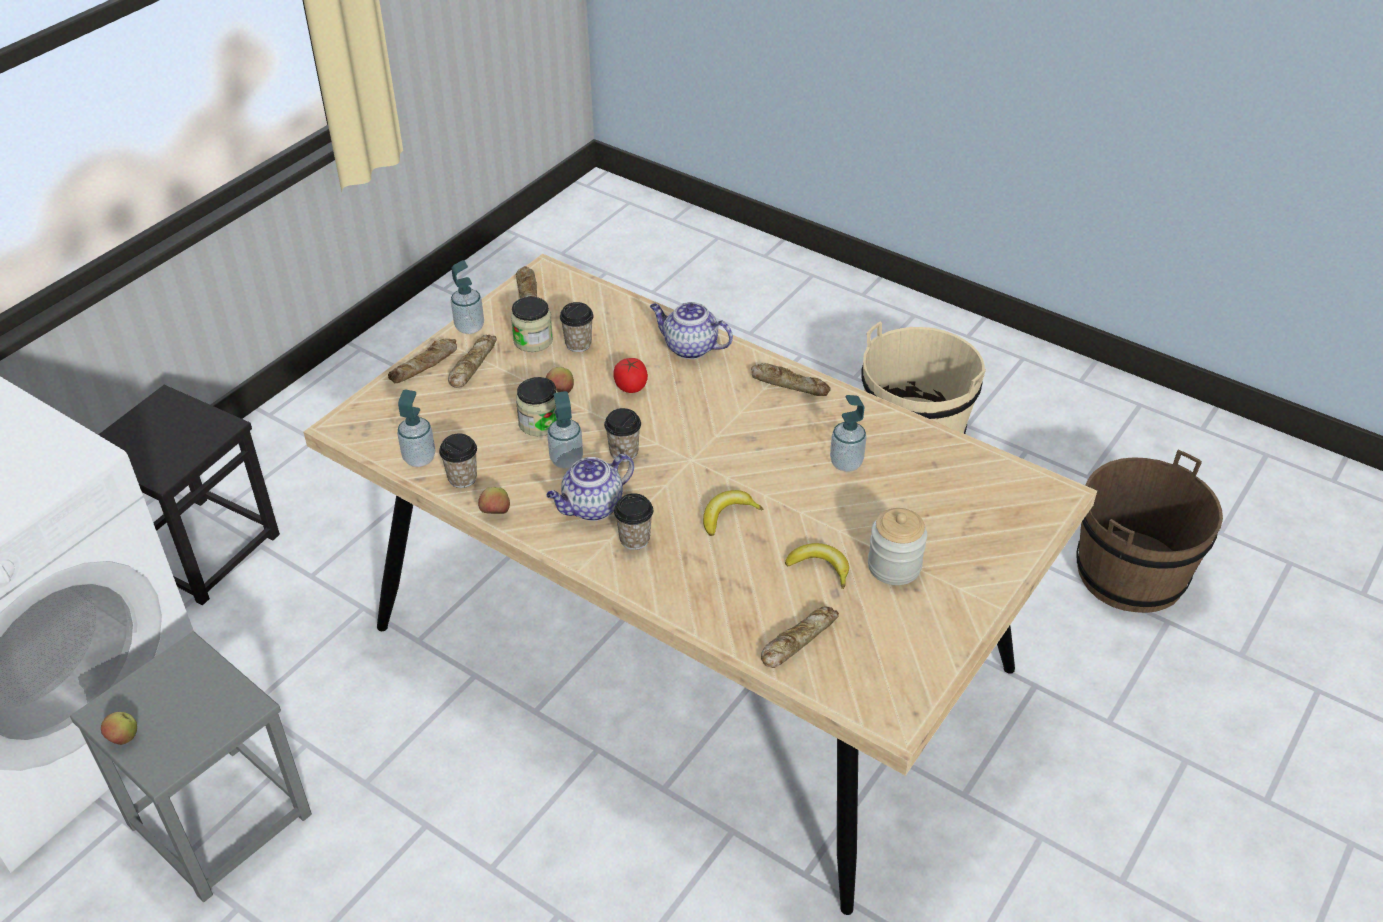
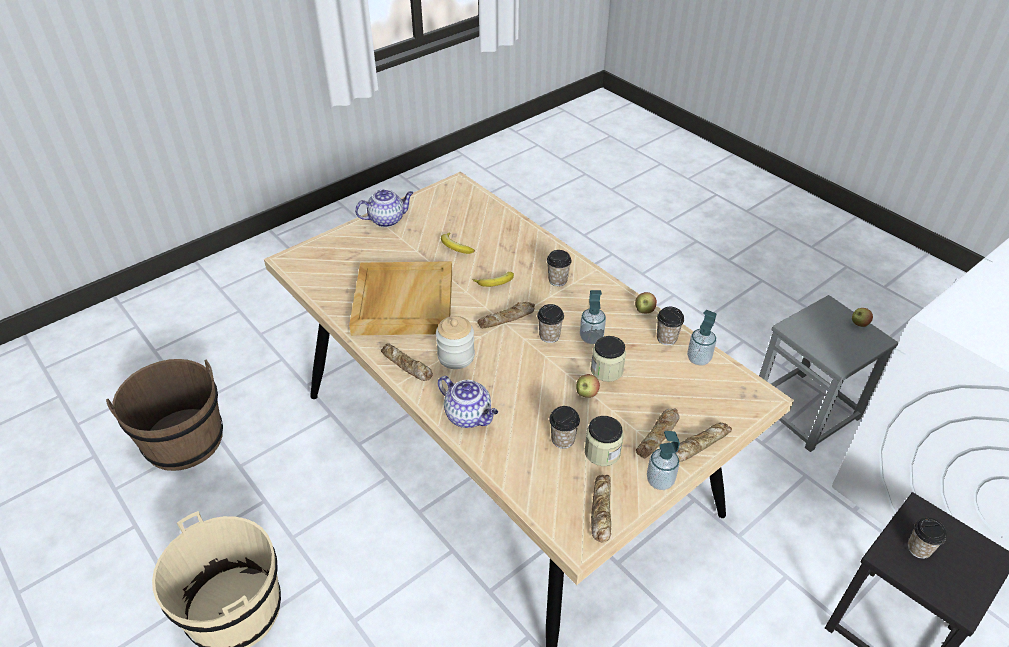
camera: 165 degrees left, 0 degrees up
teapot [546,454,634,521] -> teapot moved to [355,189,414,227]
tomato [613,358,648,393] -> none
bread [761,607,839,668] -> bread moved to [477,302,535,328]
soap dispenser [830,395,867,472] -> beige tray [349,261,452,335]
jar [868,508,927,585] -> jar moved to [436,316,475,369]
none -> cup [908,518,947,559]

